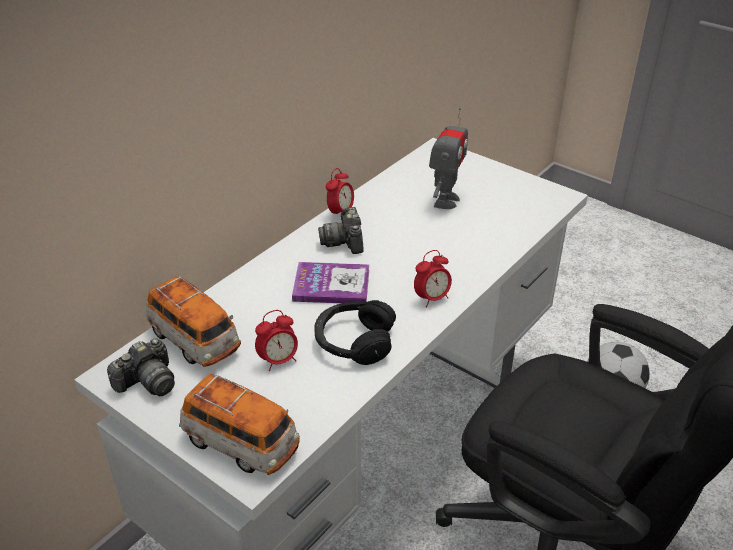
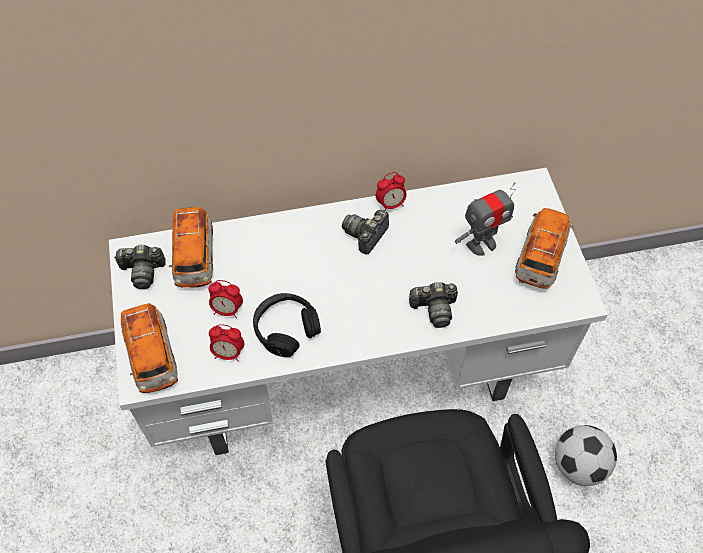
camera: 40 degrees right, 20 degrees up
book [292,262,369,303] -> none
alarm clock [414,250,452,308] -> alarm clock moved to [209,324,244,362]
none -> camera [409,282,458,328]
none -> toy car [515,208,573,289]

